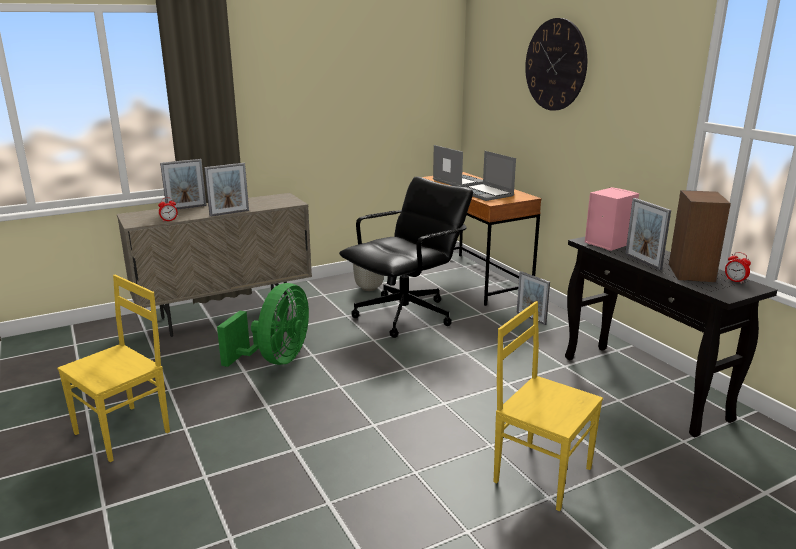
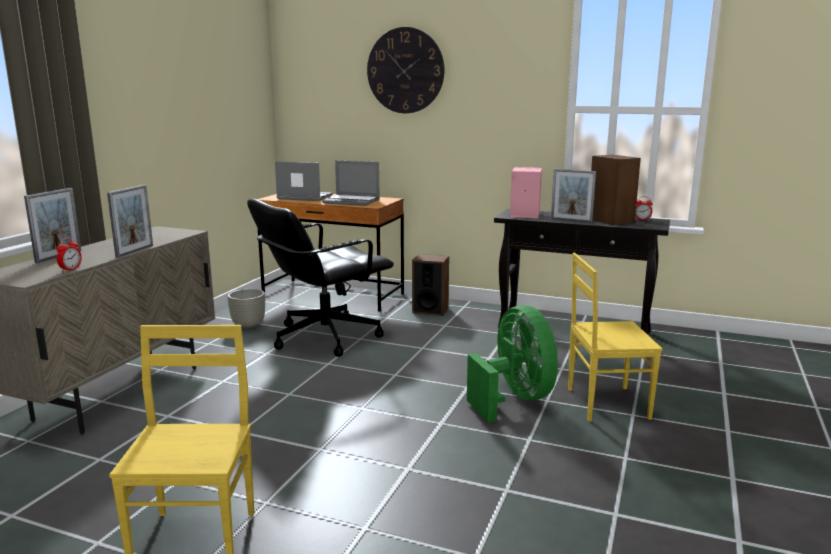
camera: 40 degrees left, 5 degrees down
green fan [217,283,309,367] -> green fan moved to [467,305,558,422]
black office chair [339,176,473,338] -> black office chair turned 135 degrees counterclockwise [247,199,394,357]
picture frame [517,271,550,325] -> speaker [412,254,449,316]

